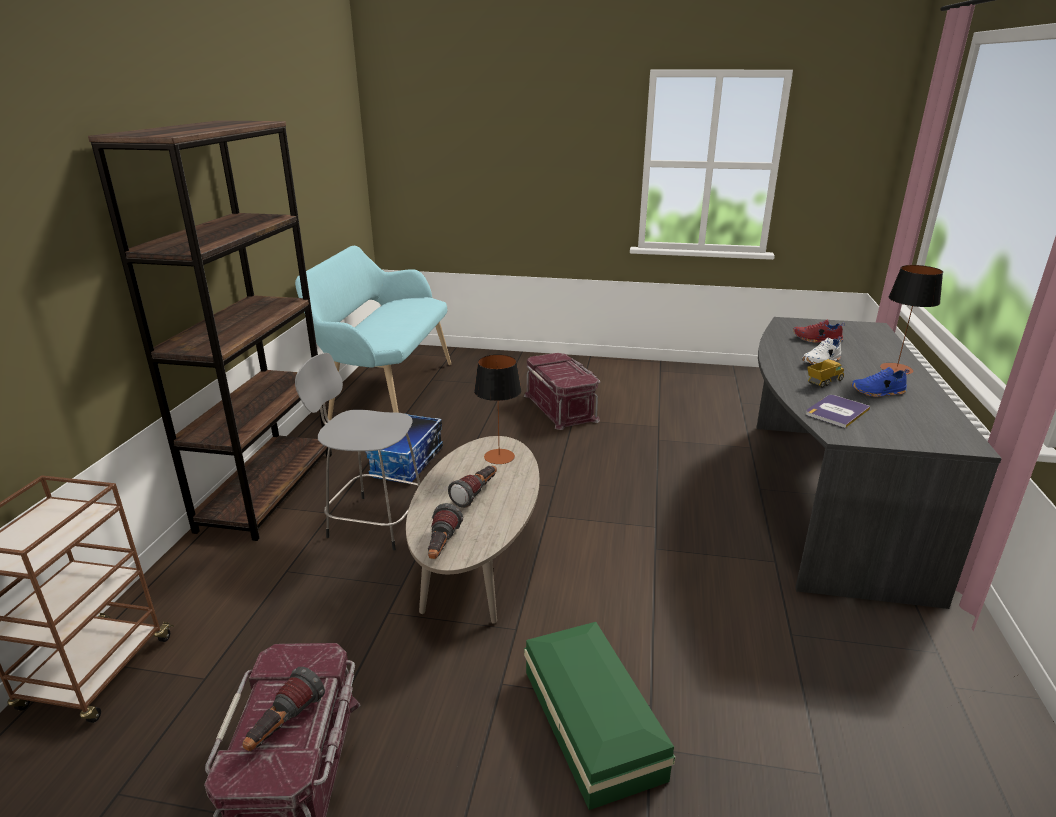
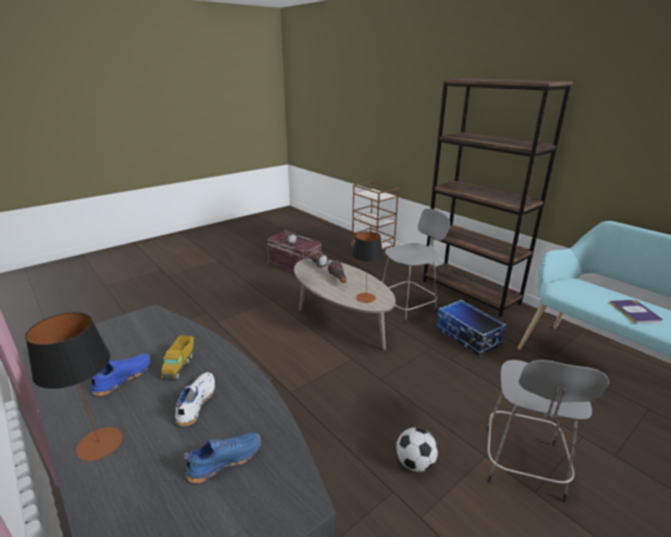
camera: 130 degrees right, 0 degrees up
red storage box [524,353,600,430] -> grey stool [487,360,609,502]
green storage box [524,622,675,810] -> none
red shoe [793,319,845,343] -> blue shoe [183,433,261,483]
book [806,395,870,428] -> book moved to [609,300,663,324]
none -> football [396,427,438,472]

